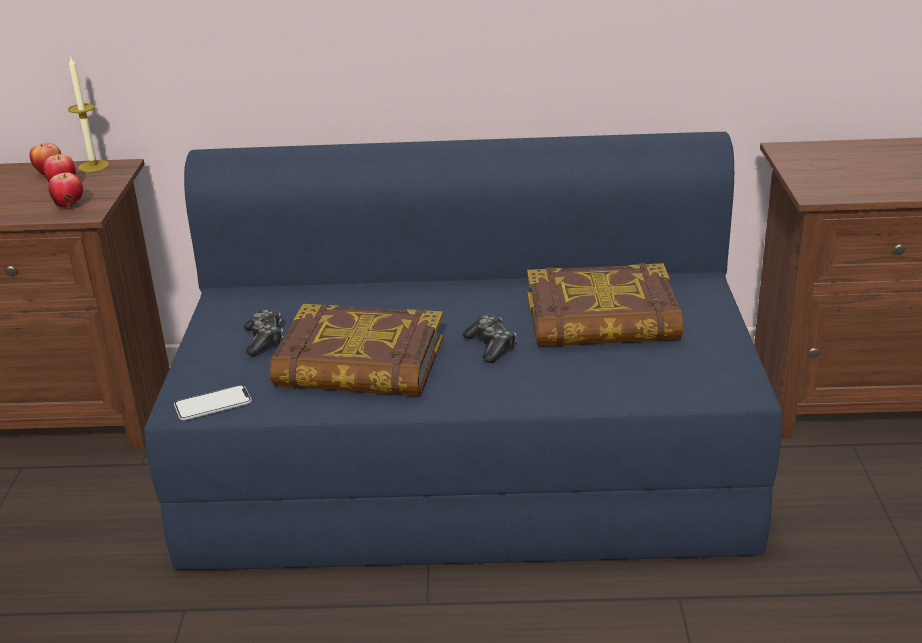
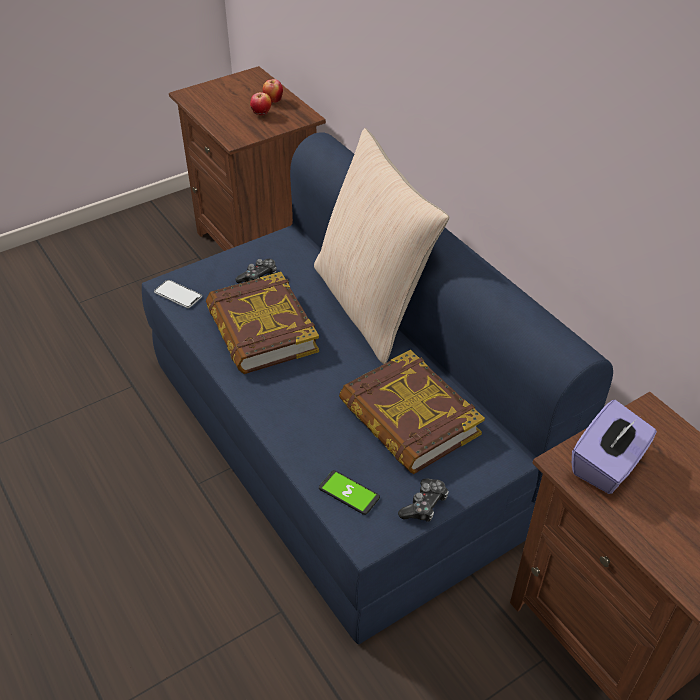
camera: 55 degrees right, 15 degrees up
apple [48,172,83,208] -> none
candle [68,56,109,172] -> none
game controller [463,314,516,363] -> game controller moved to [398,478,449,522]
none -> beige pillow [314,128,449,364]
none -> phone [319,470,380,515]
none -> purple tissue box [572,400,657,494]

